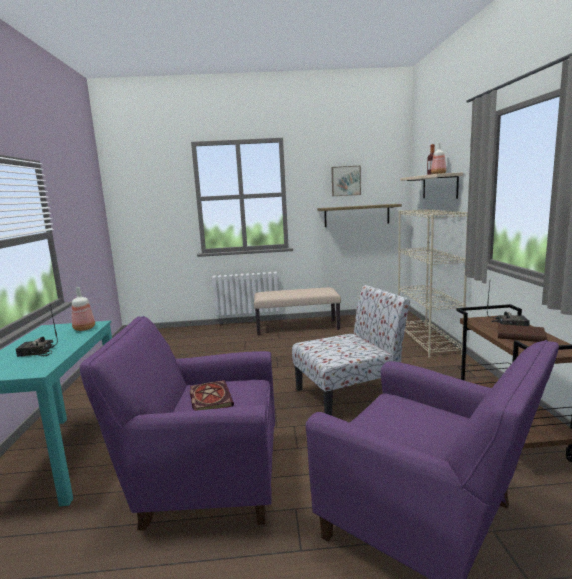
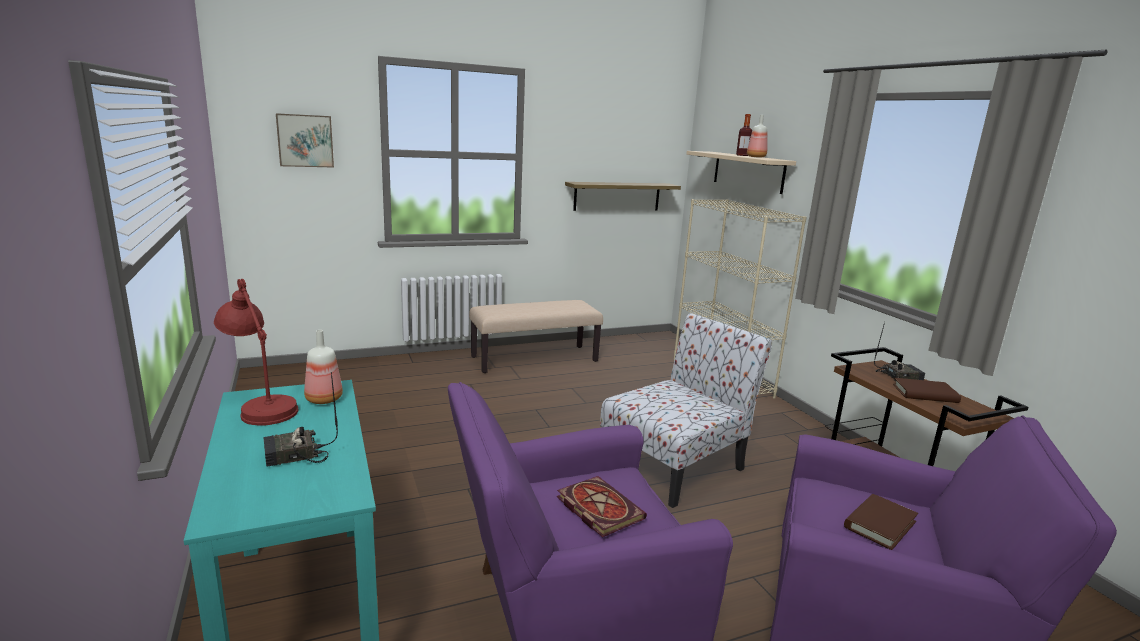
camera: 20 degrees left, 5 degrees up
picture [331,166,361,196] -> picture moved to [276,113,334,168]
none -> red table lamp [214,279,298,426]
none -> brown book [844,494,918,550]

